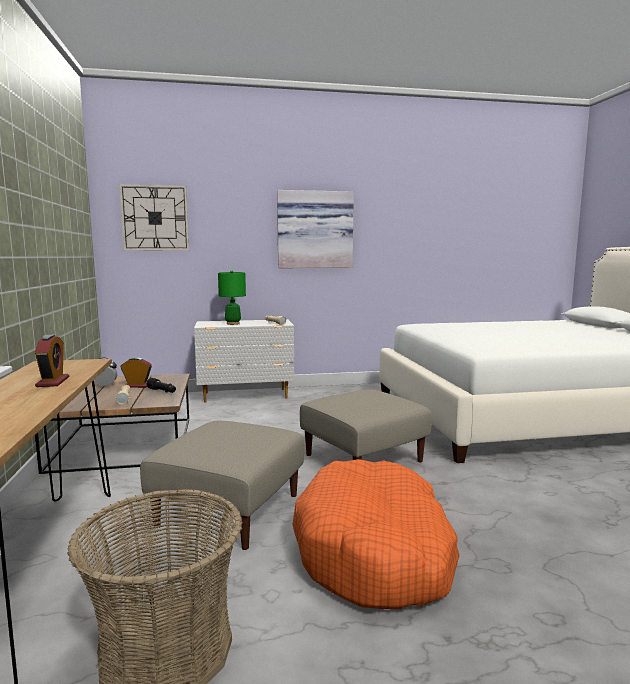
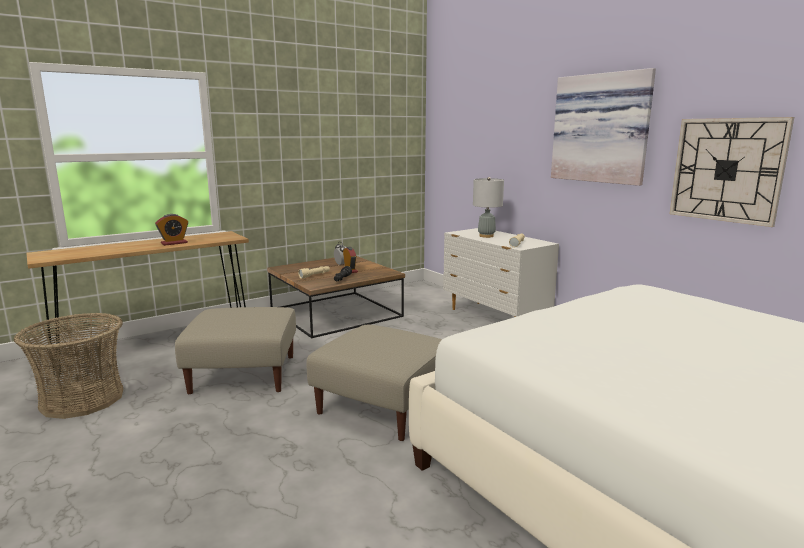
camera: 65 degrees right, 5 degrees up
wall clock [119,184,189,251] -> wall clock moved to [670,117,794,227]
green table lamp [218,270,246,325] -> grey table lamp [473,177,504,238]
orange dog bed [292,459,459,609] -> none

